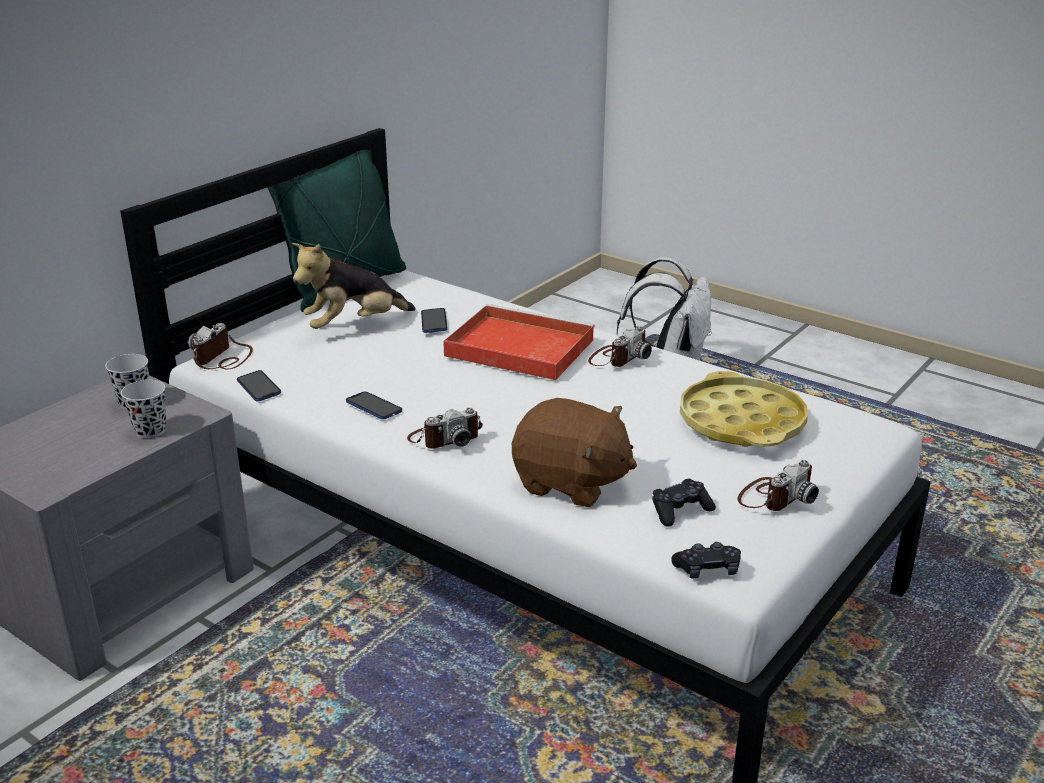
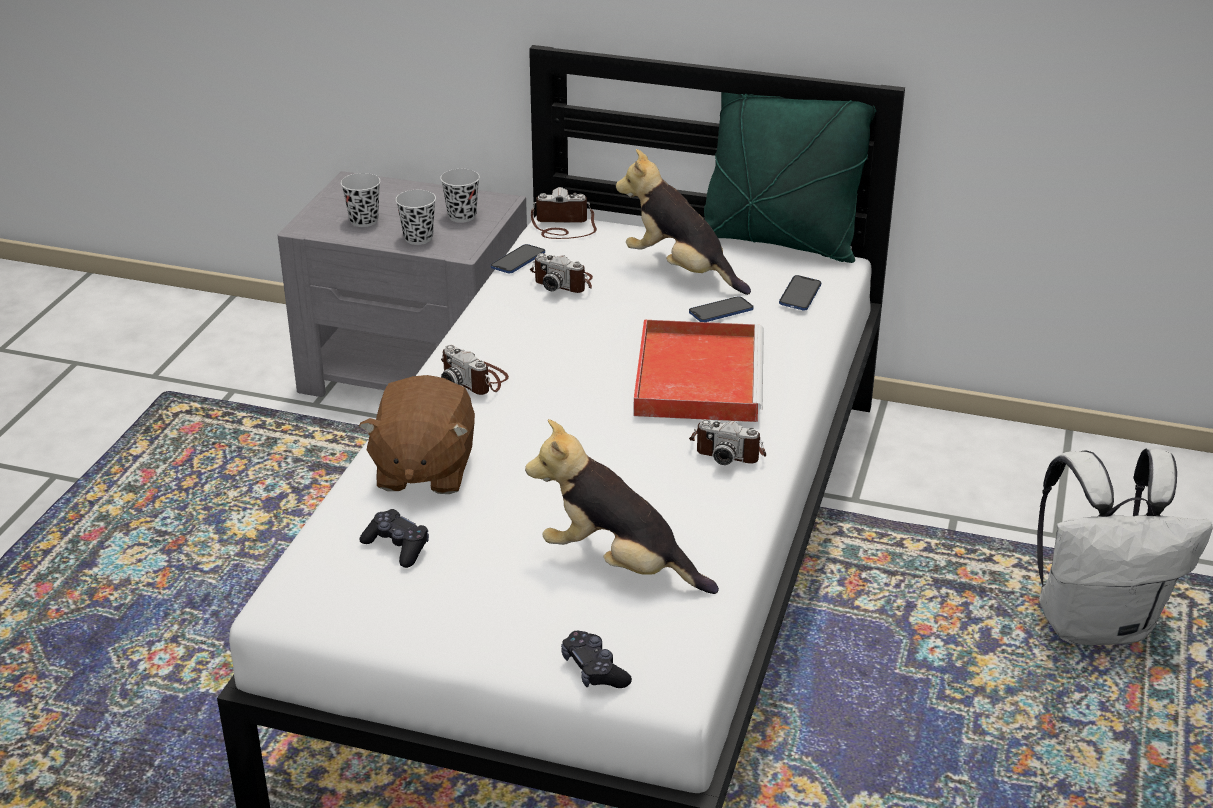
camera: 70 degrees right, 5 degrees up
phone [346,392,402,419] -> phone moved to [779,275,821,310]
black game controller [671,542,741,578] -> black game controller moved to [561,631,632,688]
yellow tray [680,371,808,447] -> plush toy [525,419,719,594]
camera [737,460,819,511] -> camera moved to [530,253,593,293]
none -> black cup [341,173,380,227]

